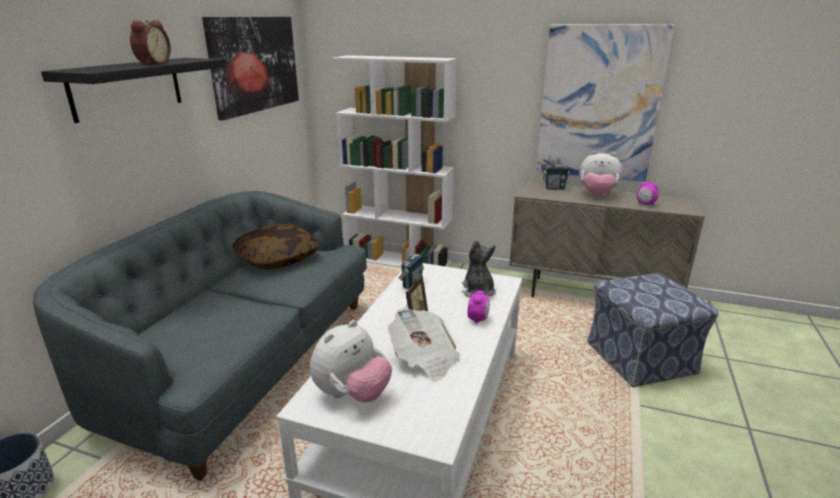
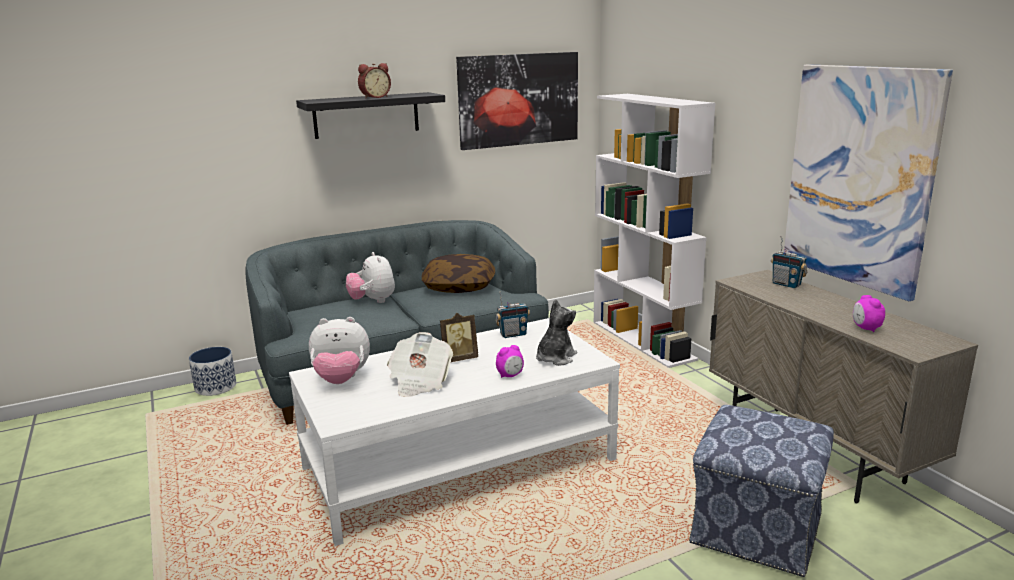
camera: 45 degrees right, 5 degrees down
plush toy [579,151,622,196] -> plush toy moved to [346,252,395,303]

